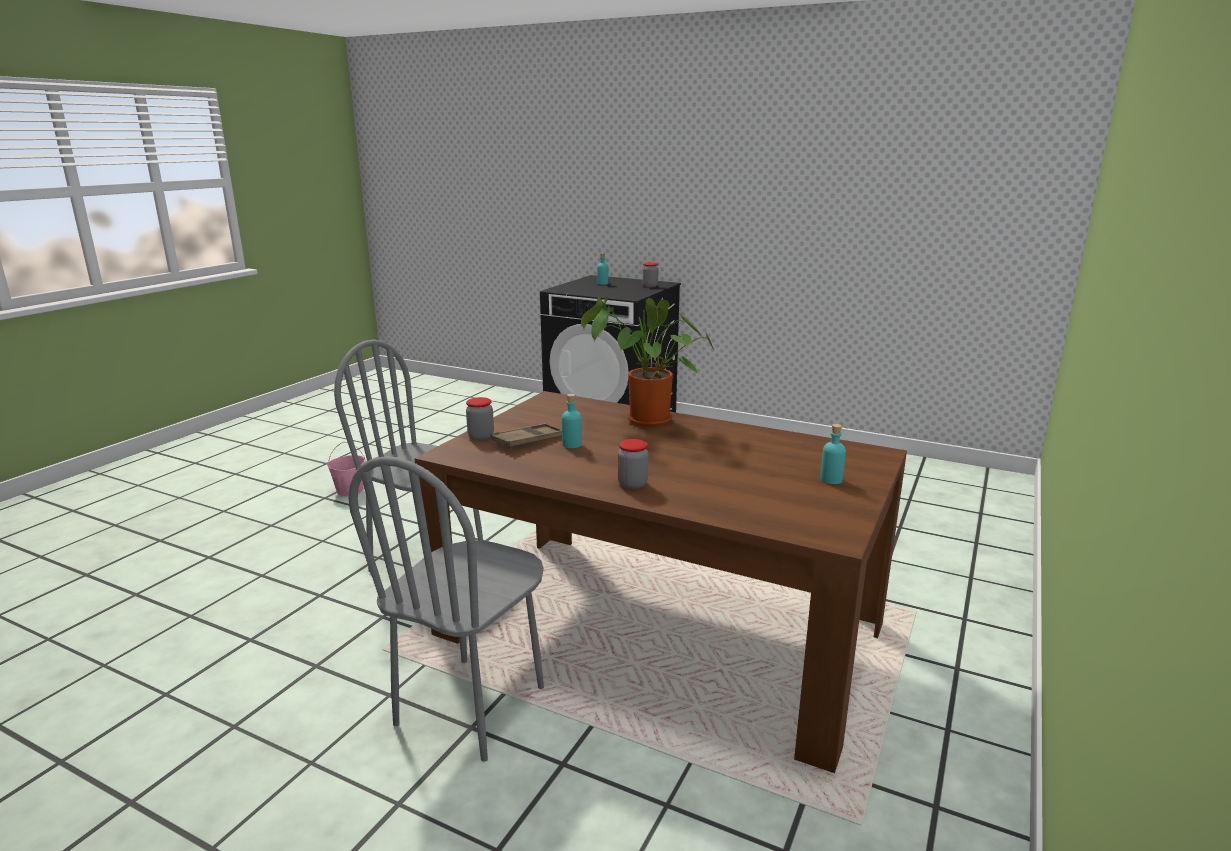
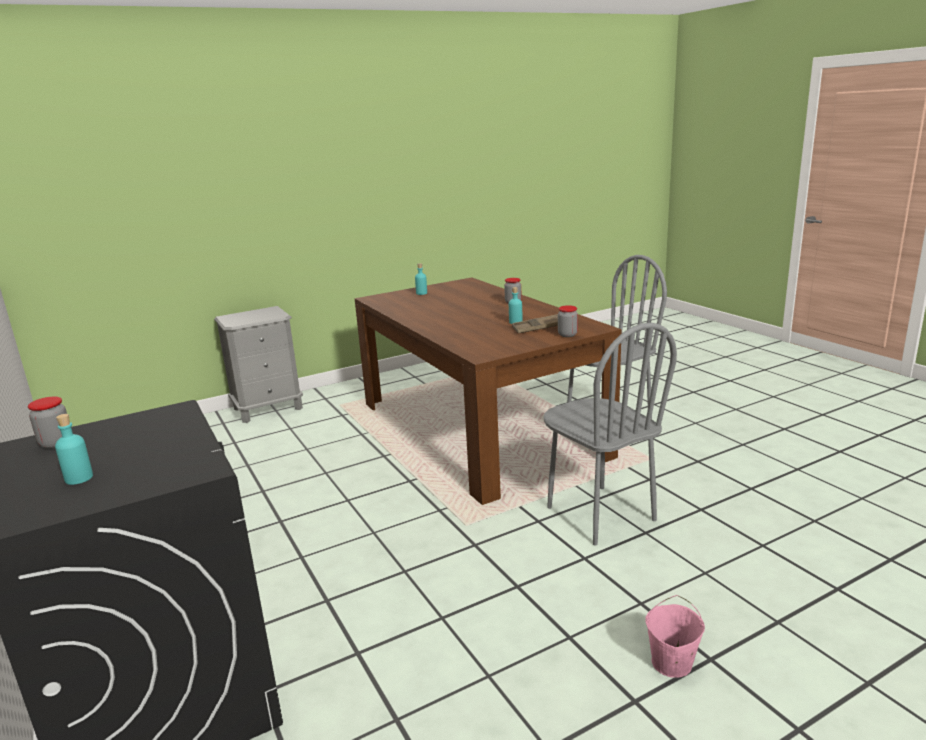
camera: 145 degrees left, 0 degrees up
potted plant [581,296,714,427] -> none
none -> grey nightstand [214,306,303,423]

